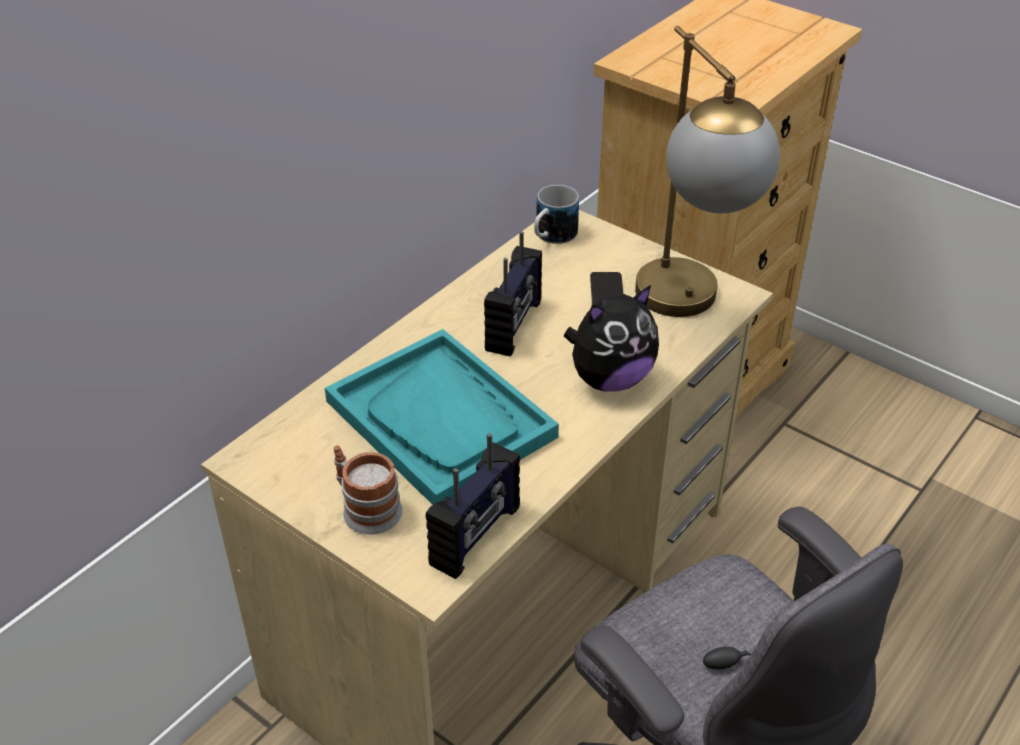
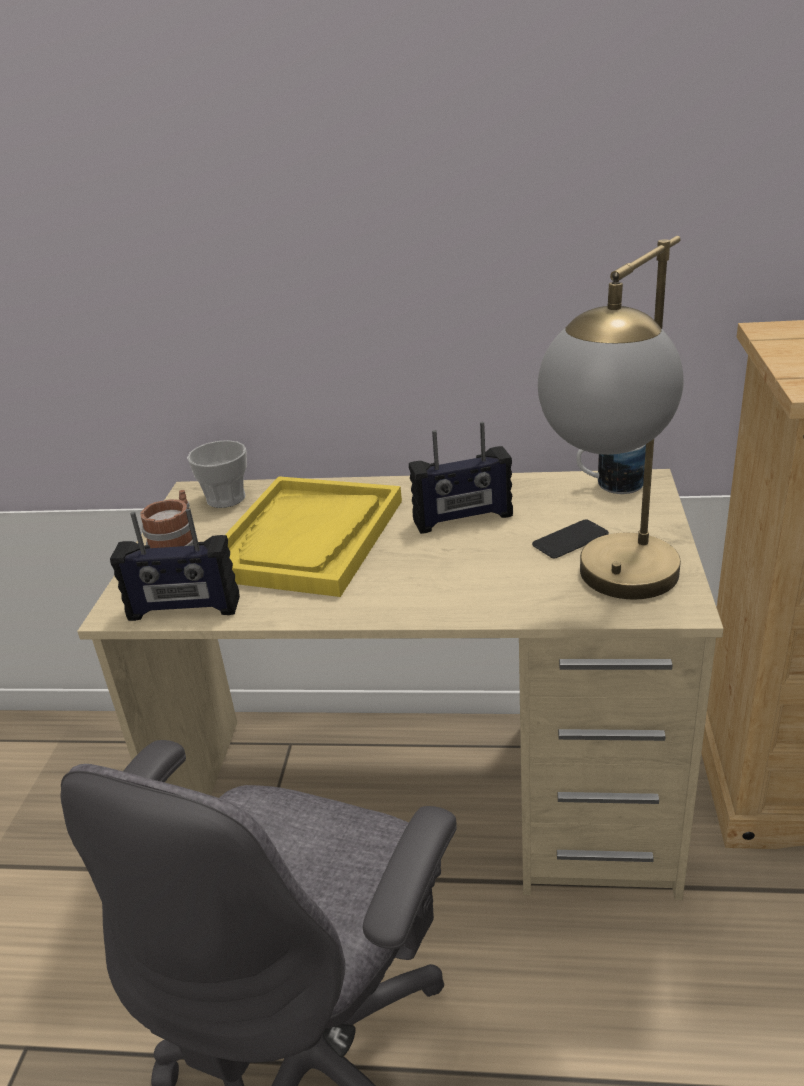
camera: 60 degrees right, 10 degrees down
turquoise tray [325,329,559,505] -> yellow tray [225,476,402,597]
plush toy [564,285,659,392] -> none
none -> cup [187,440,247,508]

